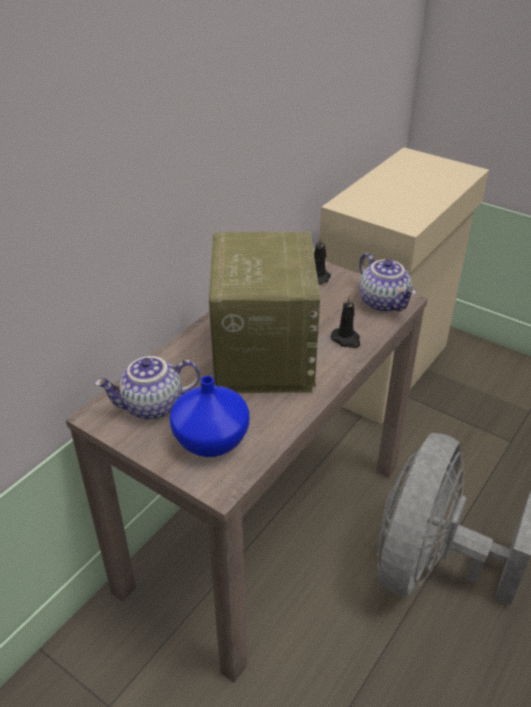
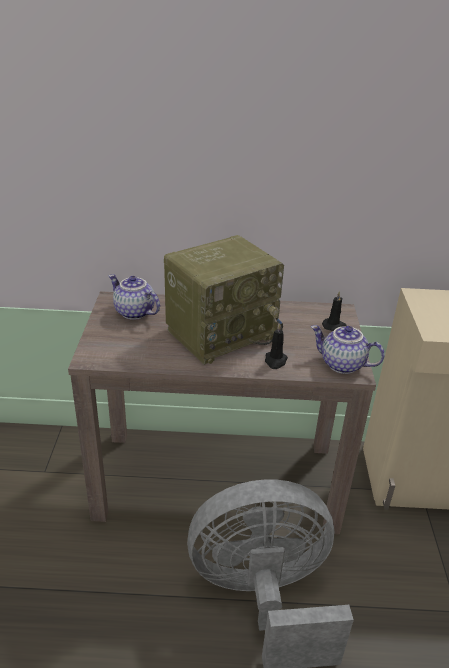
camera: 55 degrees right, 5 degrees down
blue vase [170,376,250,457] -> none
teapot [359,253,416,312] -> teapot turned 90 degrees clockwise [311,325,385,374]

